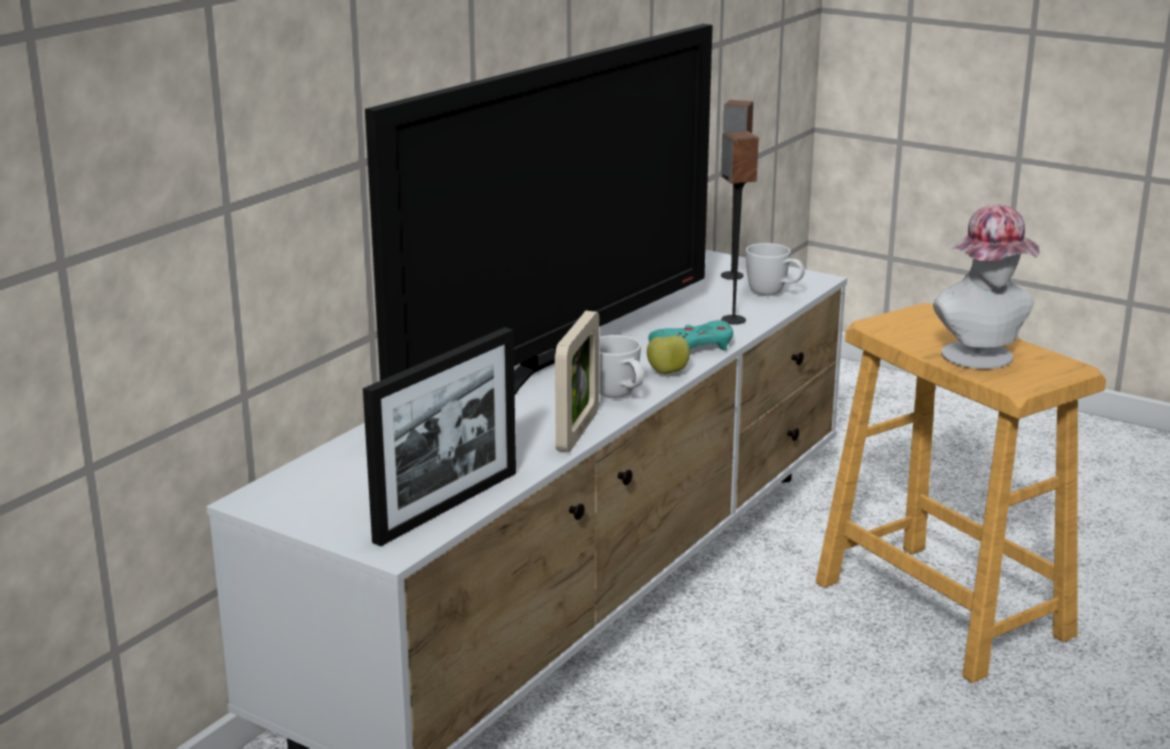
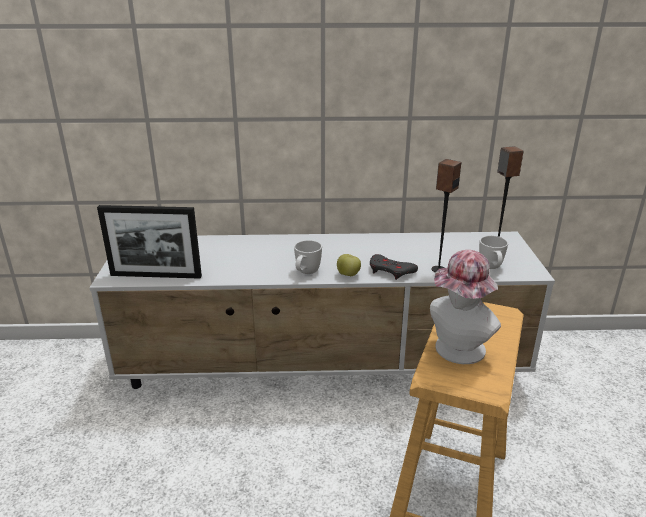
camera: 55 degrees right, 5 degrees up
television [365,24,713,395] -> none
picture frame [555,311,599,452] -> none
turquoise game controller [648,320,733,350] -> grey game controller [370,254,418,280]

